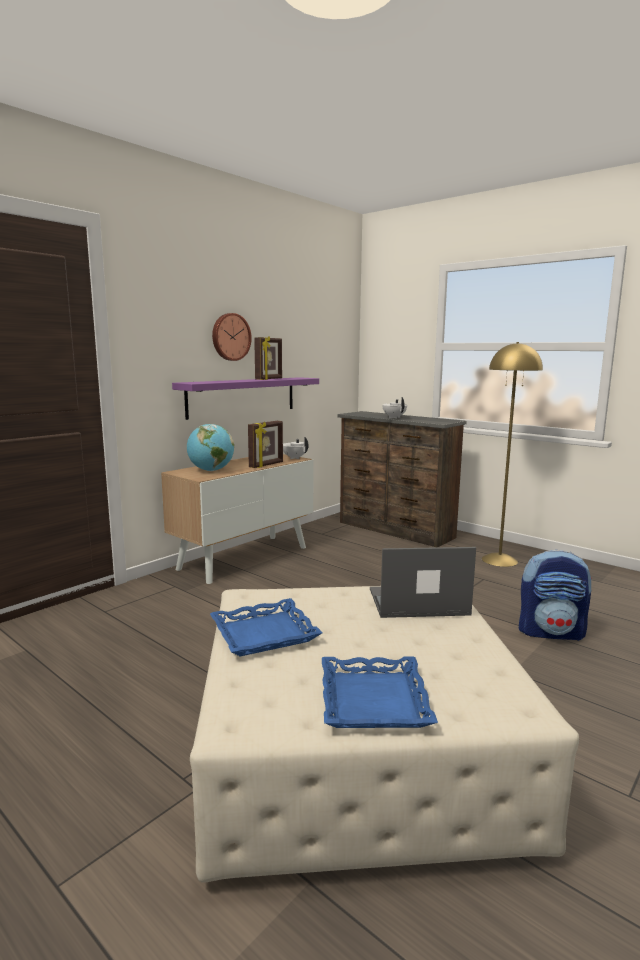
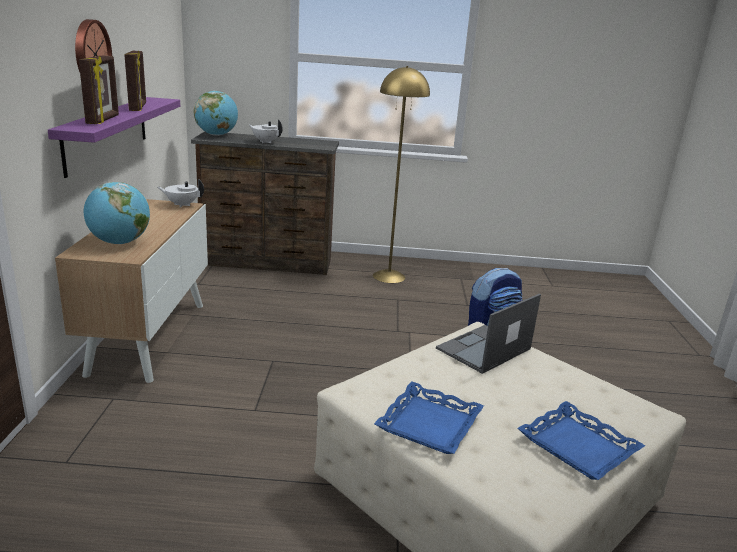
camera: 40 degrees left, 10 degrees up
picture frame [248,421,283,468] -> picture frame moved to [79,56,119,124]
none -> globe [194,90,238,136]

